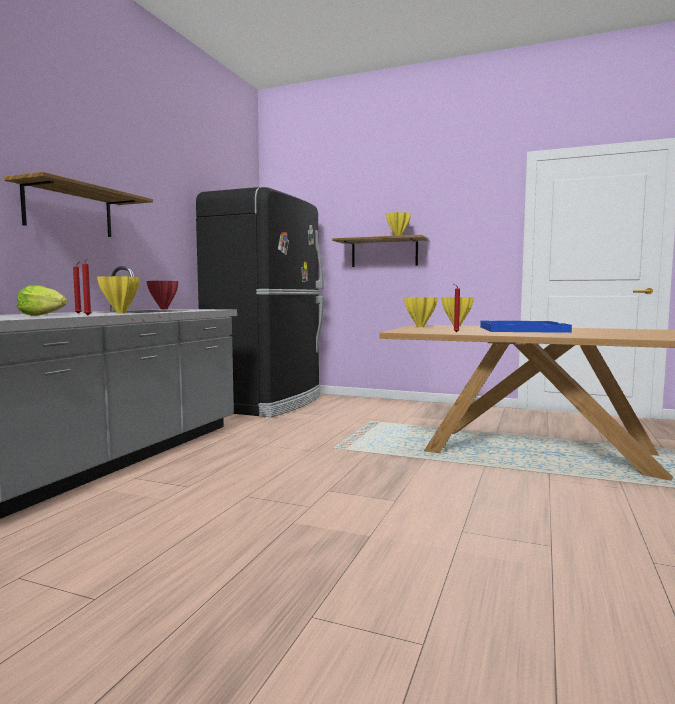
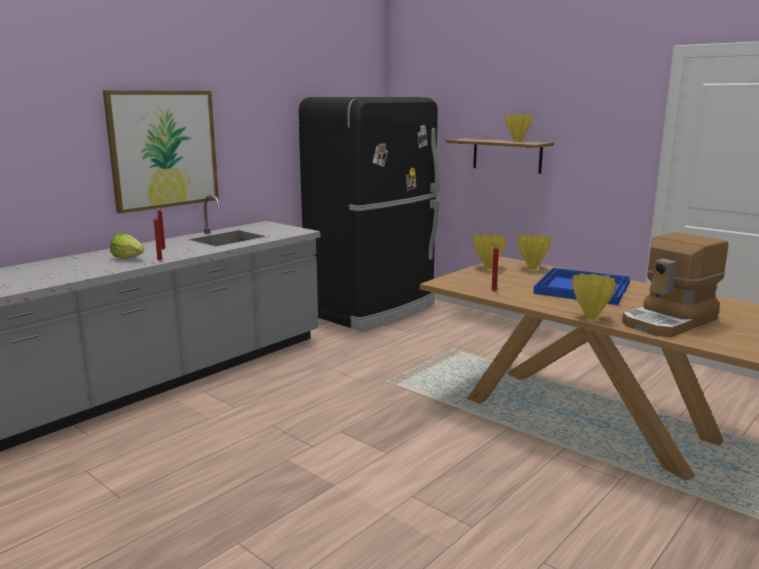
camera: 20 degrees right, 10 degrees up
shelf [4,172,153,237] -> picture [103,90,219,214]
yellow vase [97,276,140,314] -> yellow vase moved to [572,273,616,320]
red vase [147,281,178,309] -> none
none -> coffee machine [622,232,728,337]

